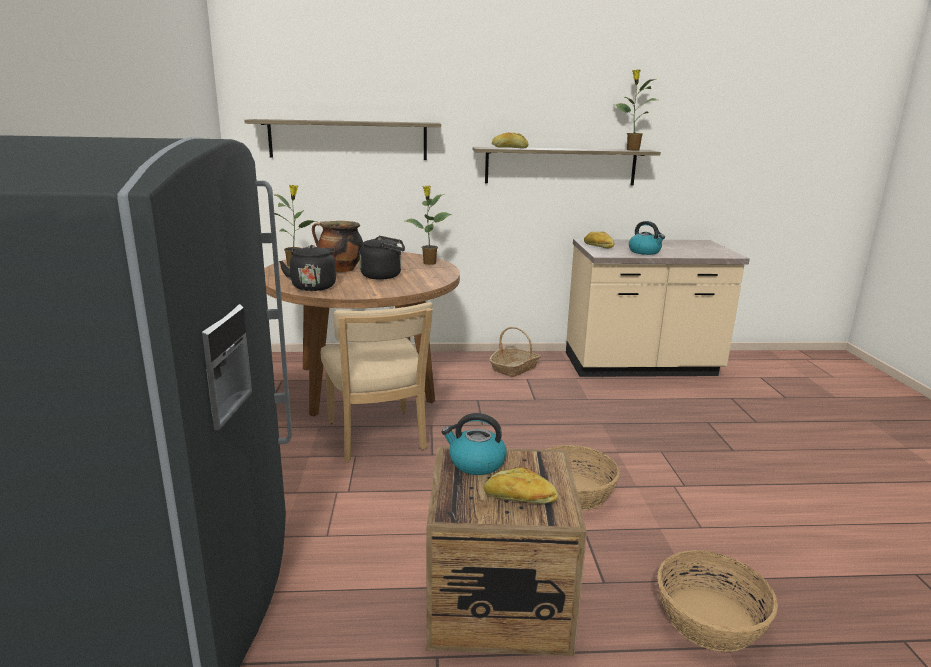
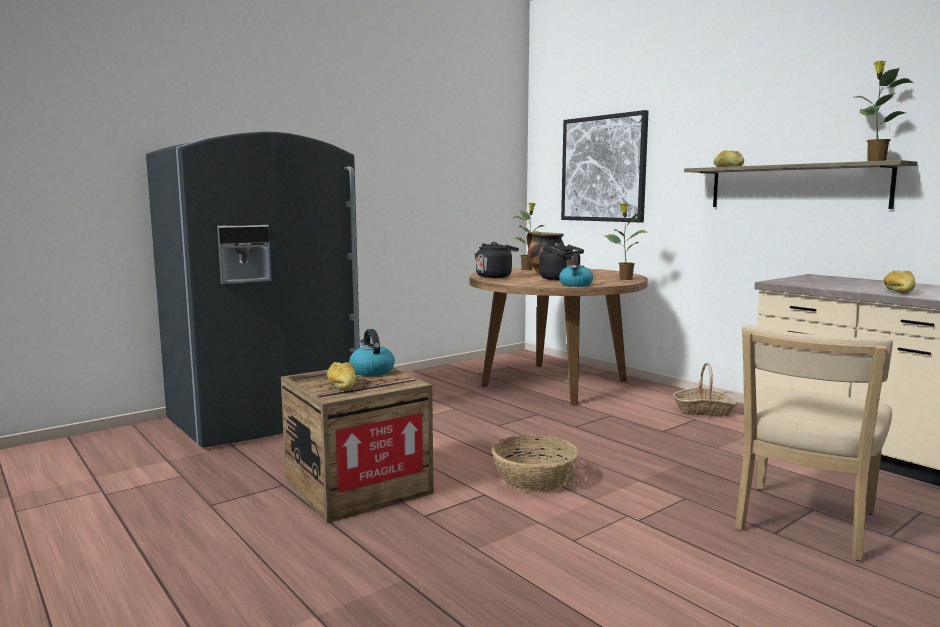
camera: 55 degrees right, 10 degrees down
shelf [244,119,441,160] -> picture [561,110,649,223]
beige chair [321,302,433,462] -> beige chair moved to [735,325,893,561]
bread [584,231,614,249] -> bread moved to [884,270,916,294]
kettle [629,221,665,255] -> kettle moved to [559,253,593,287]
basket [657,550,778,652] -> none

